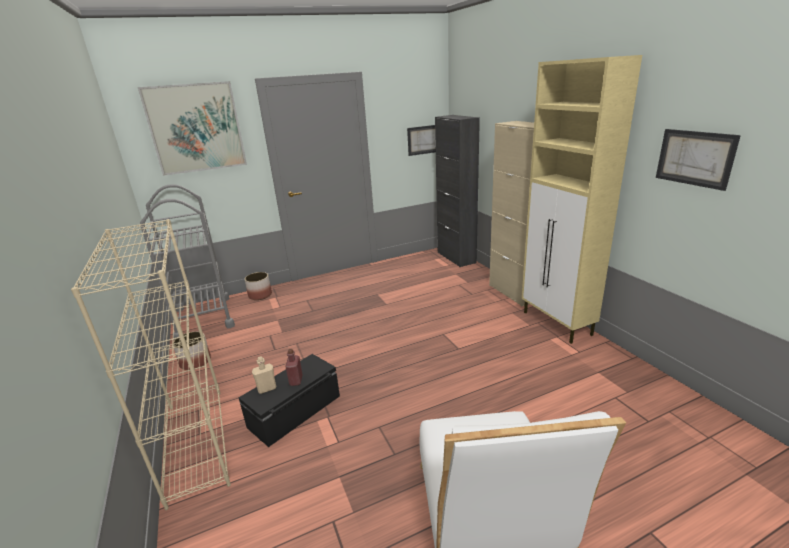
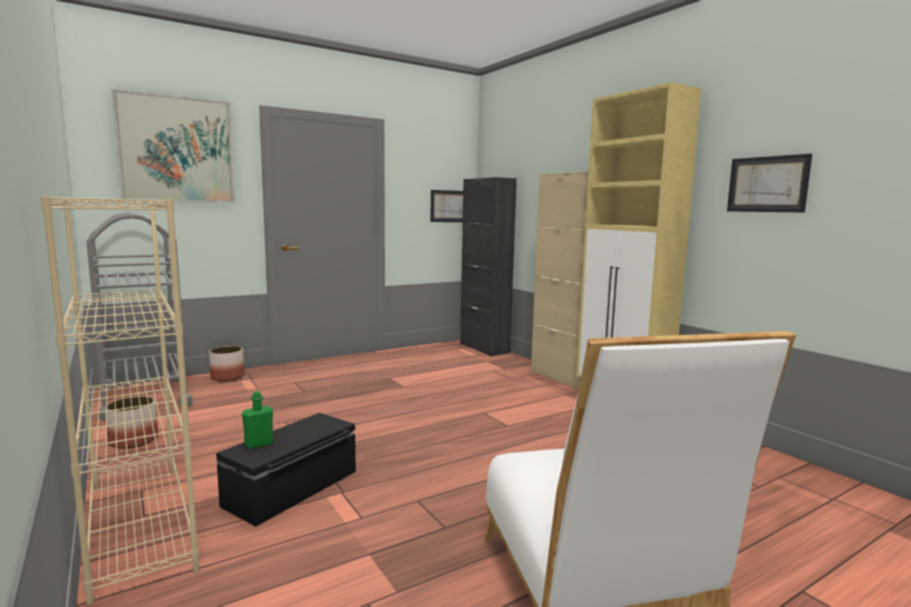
camera: 10 degrees left, 15 degrees down
beige bottle [252,356,276,394] -> green bottle [242,391,273,449]
red bottle [285,349,303,386] -> none

